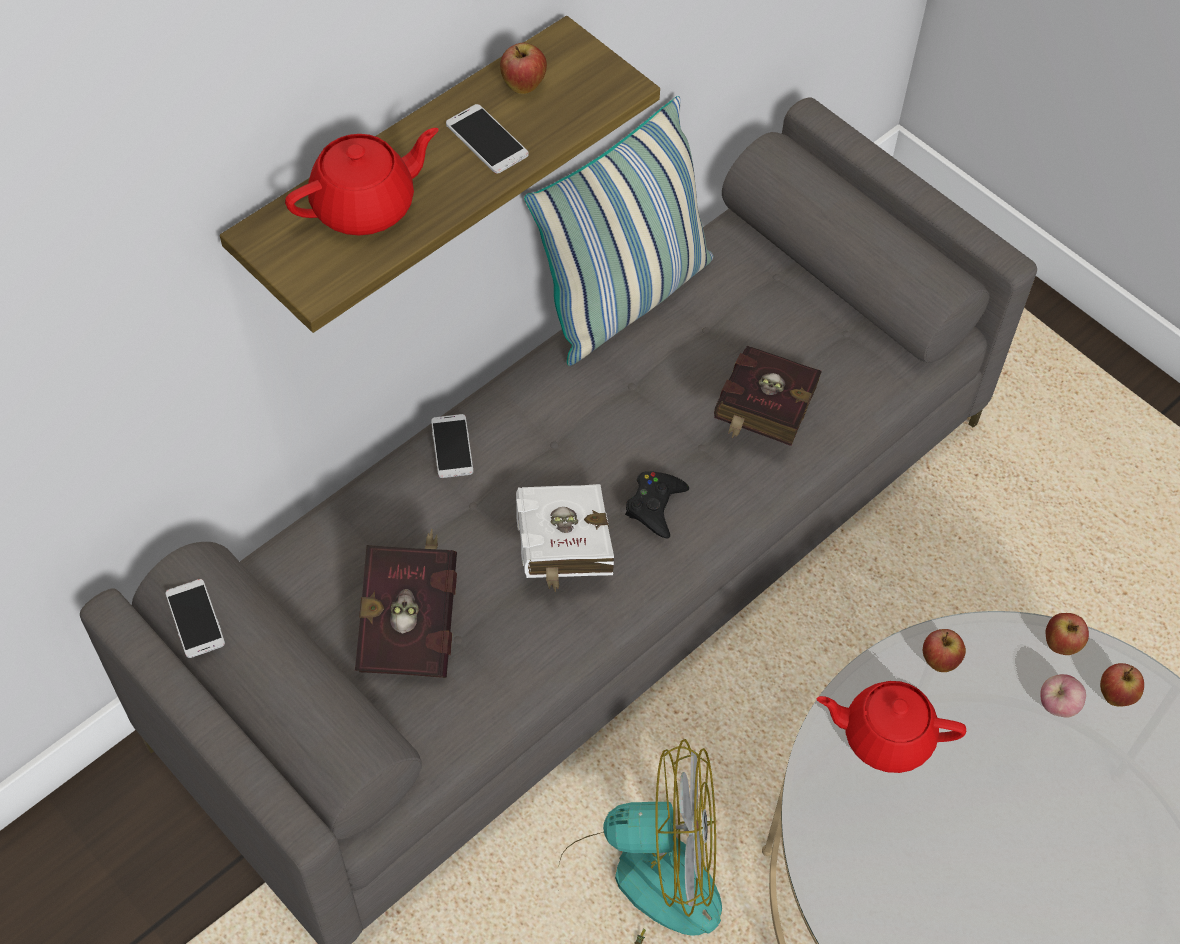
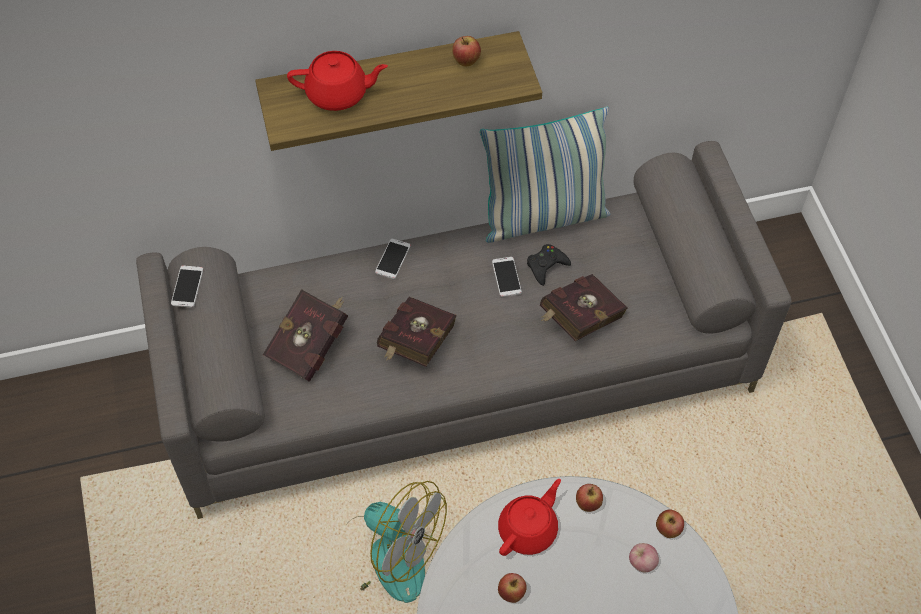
camera: 30 degrees right, 0 degrees up
phone [446,104,529,173] -> phone moved to [492,257,522,297]
white book [516,484,614,592] -> red book [377,296,457,367]
black game controller [625,471,689,539] -> black game controller moved to [527,244,571,286]
red teapot [816,681,966,773] -> red teapot turned 90 degrees clockwise [498,479,561,556]
apple [1100,663,1144,707] -> apple moved to [498,573,527,603]

